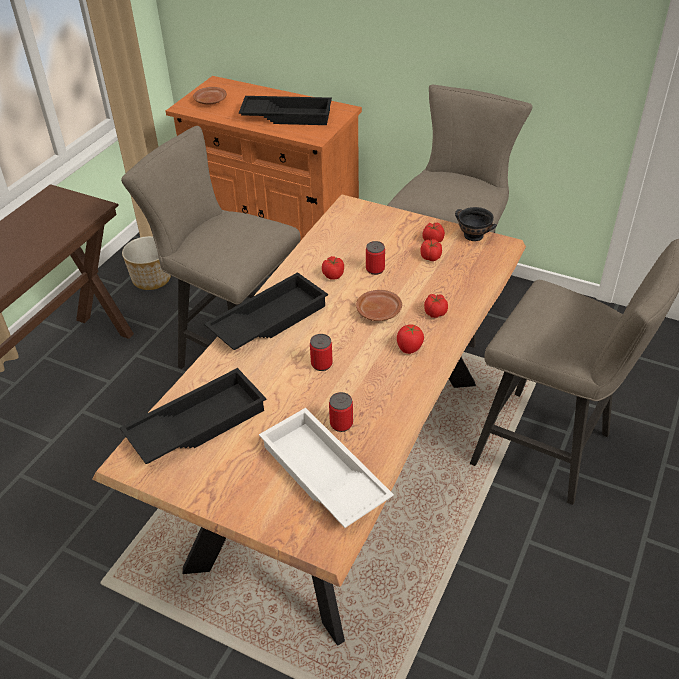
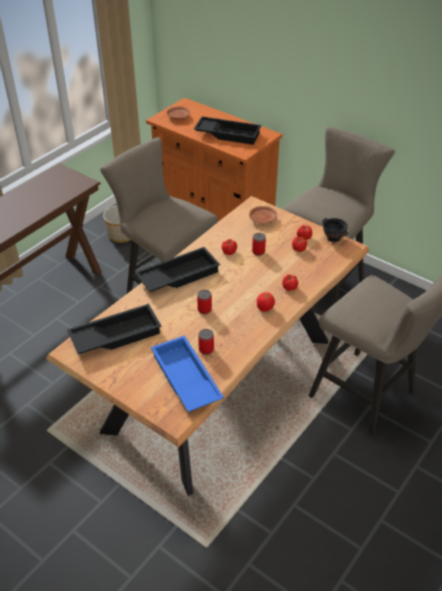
camera: 10 degrees right, 0 degrees up
white tray [259,408,394,528] -> blue tray [151,335,224,412]
brown plate [356,290,402,321] -> brown plate moved to [249,206,277,224]

